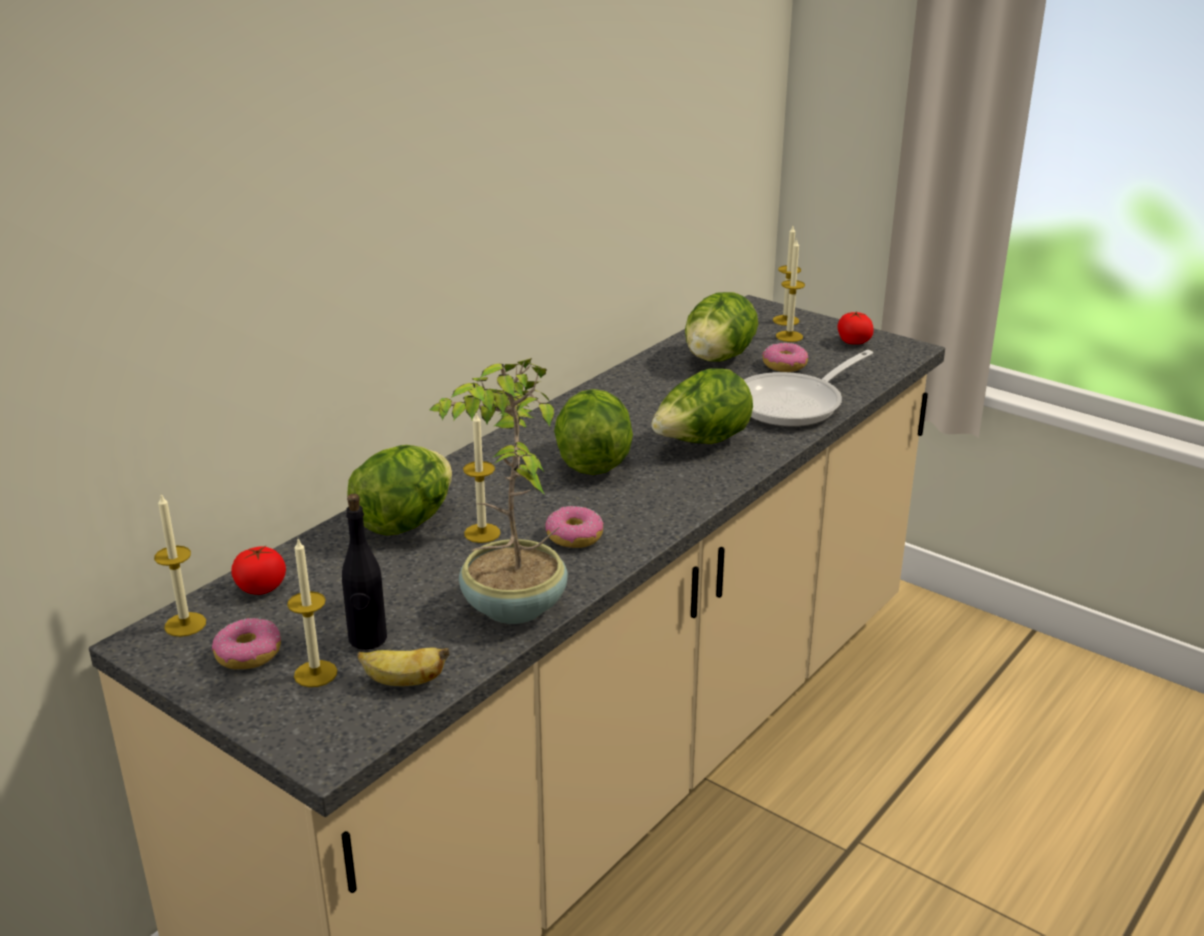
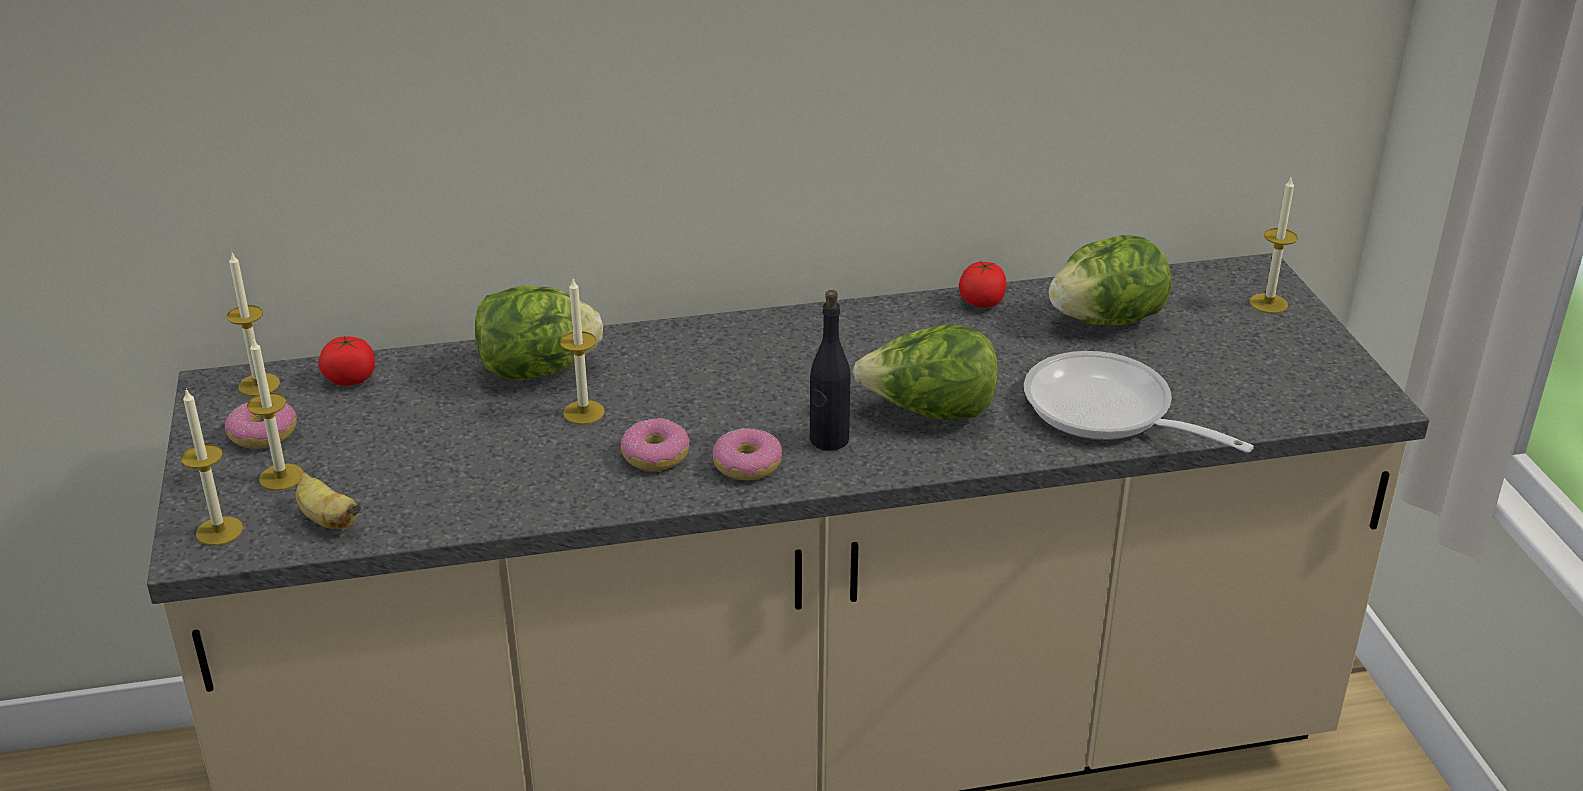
camera: 40 degrees right, 5 degrees up
black bottle [342,494,387,650] -> black bottle moved to [810,290,851,451]
potted plant [429,358,568,624] -> none
lettuce [554,389,633,475] -> none
frying pan [744,350,873,427] -> frying pan turned 45 degrees clockwise [1024,351,1254,453]
donut [762,343,808,372] -> donut moved to [712,428,782,480]
candle [776,239,805,342] -> candle moved to [181,388,243,545]
tomato [838,311,874,344] -> tomato moved to [959,260,1007,308]

